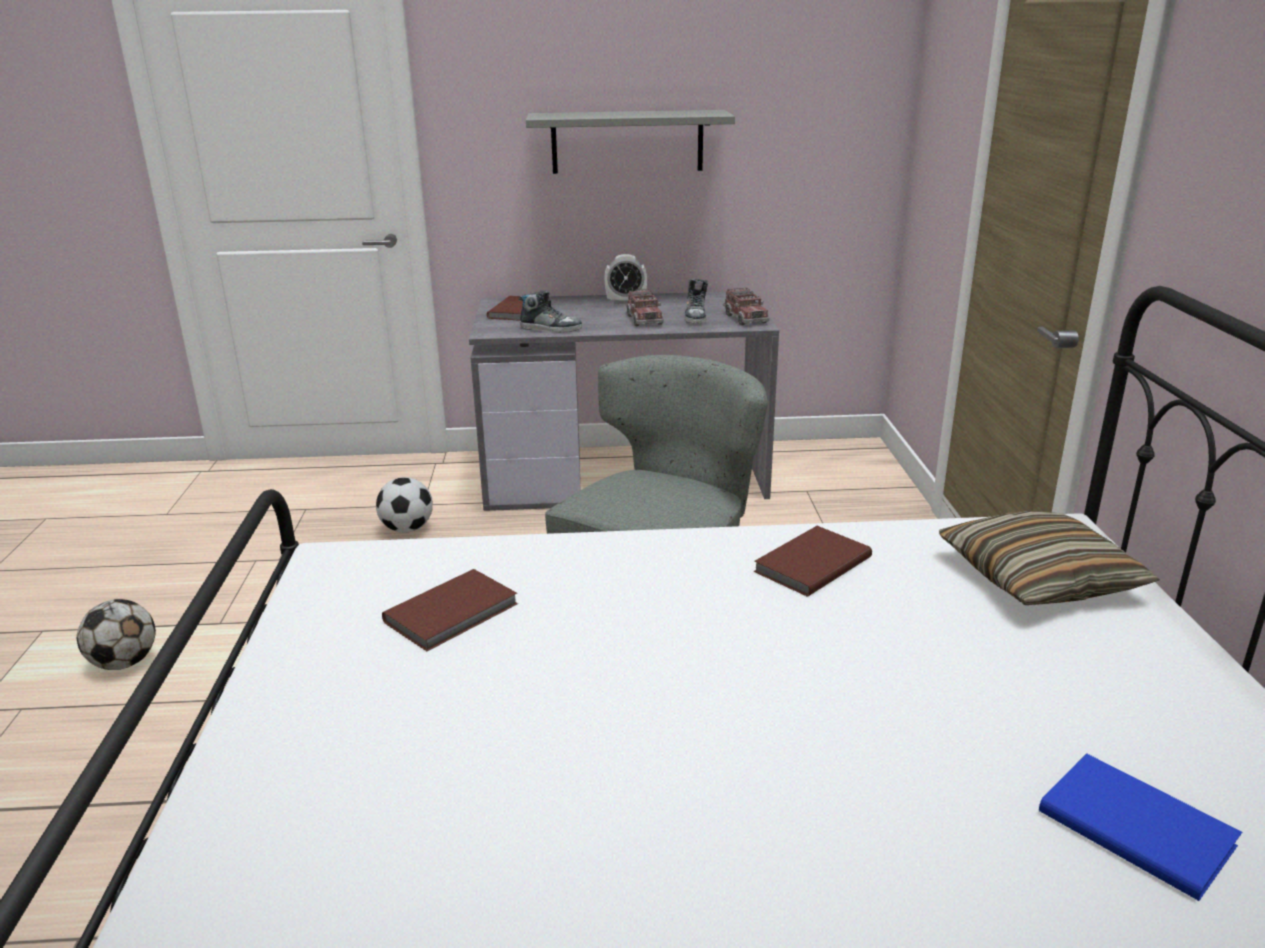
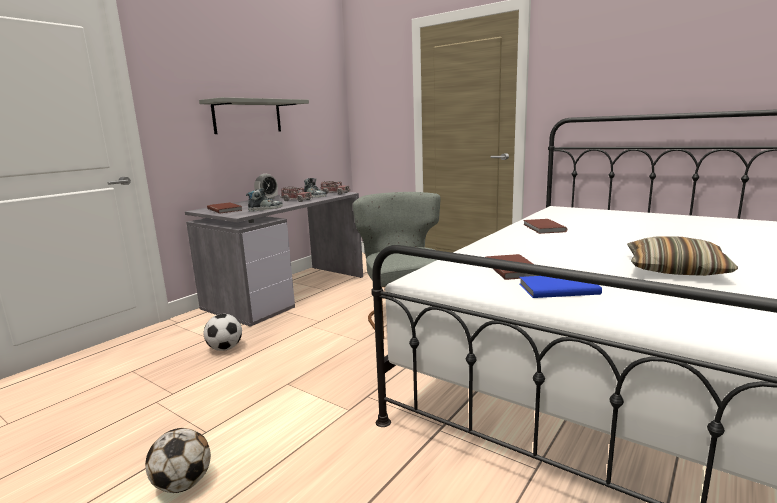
camera: 50 degrees left, 10 degrees down
pillow [939,511,1160,605] -> pillow moved to [627,237,738,276]
blue book [1039,753,1242,901] -> blue book moved to [520,276,602,298]

